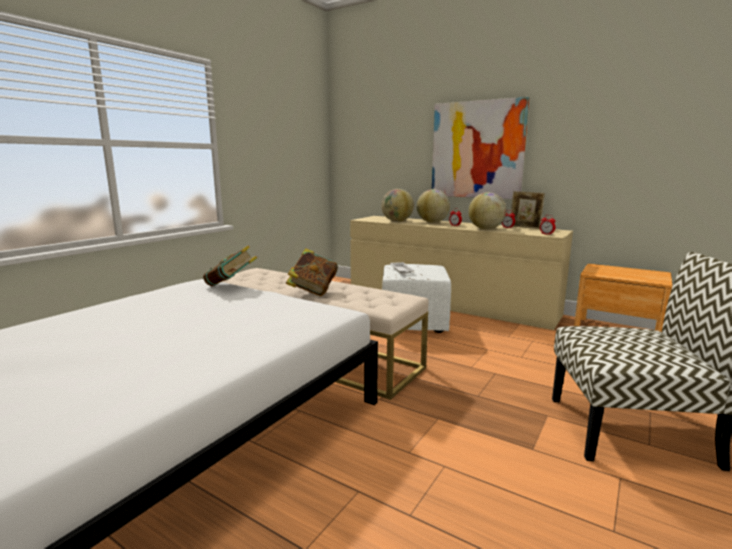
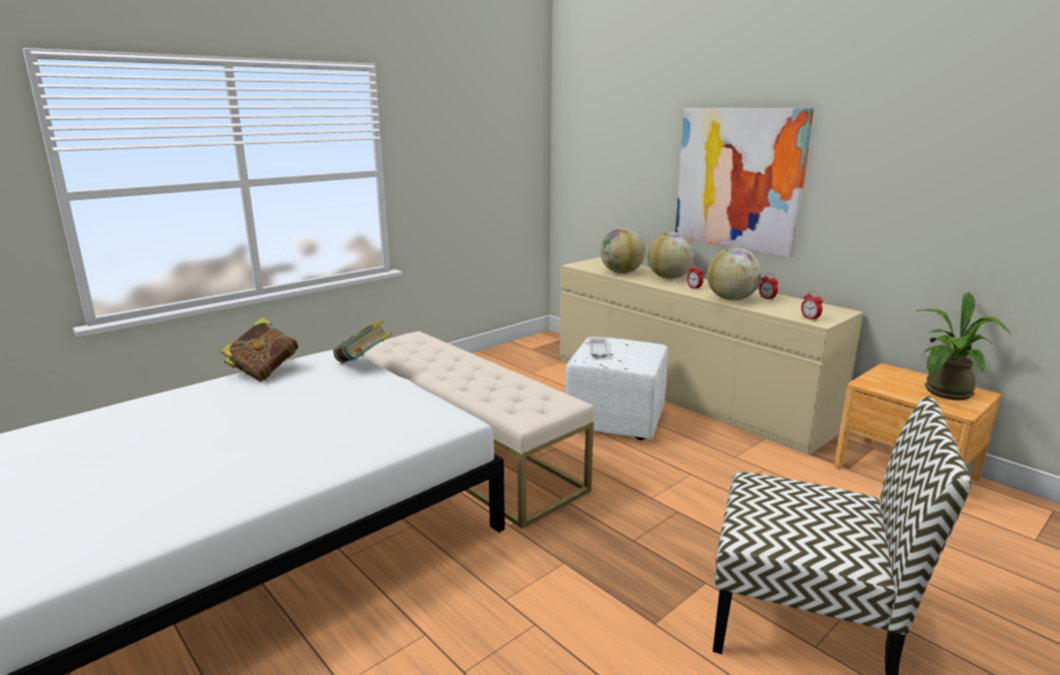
camera: 15 degrees right, 5 degrees up
book [286,248,338,296] -> book moved to [221,317,298,382]
picture frame [511,191,545,229] -> none
none -> potted plant [915,292,1011,400]

